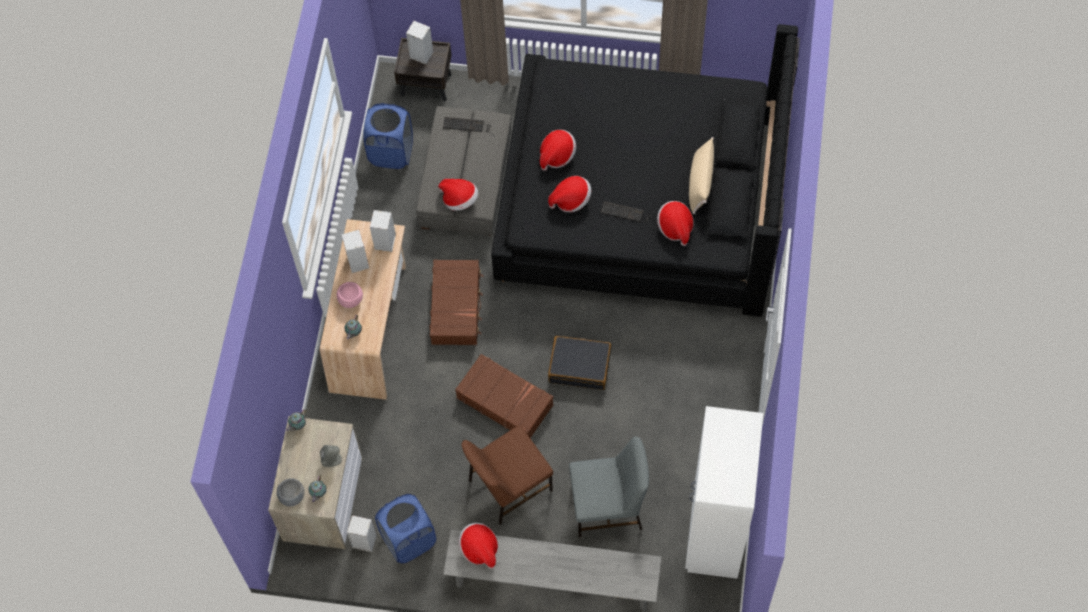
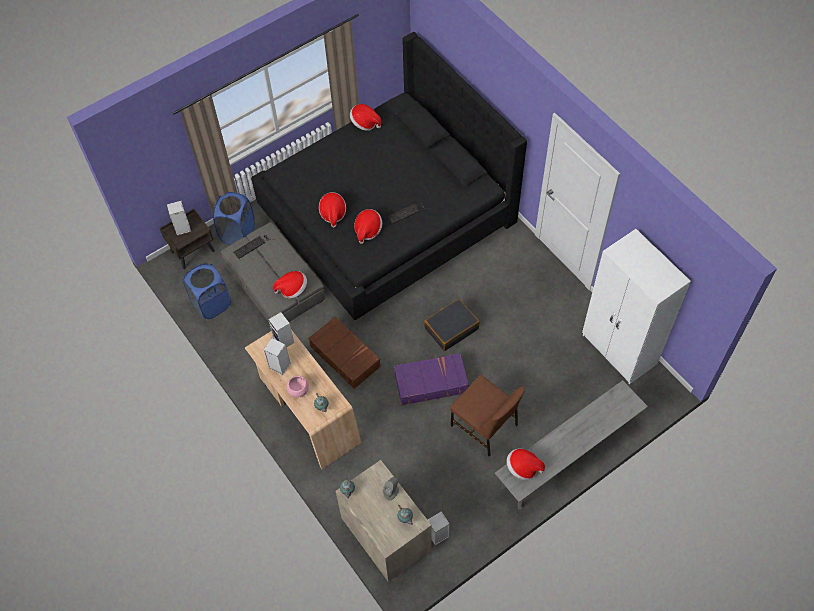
camera: 45 degrees left, 5 degrees down
grey bowl [277,478,305,506] -> none
blue laundry basket [375,494,436,563] -> blue laundry basket moved to [213,192,255,245]
brown suitcase [455,354,554,438] -> purple suitcase [394,353,469,406]
brown chair [462,425,553,525] -> brown chair turned 60 degrees counterclockwise [450,375,525,457]
grey chair [569,437,649,538] -> none
hat [657,201,694,246] -> hat moved to [350,104,381,131]
beige pillow [689,137,714,214] -> none

